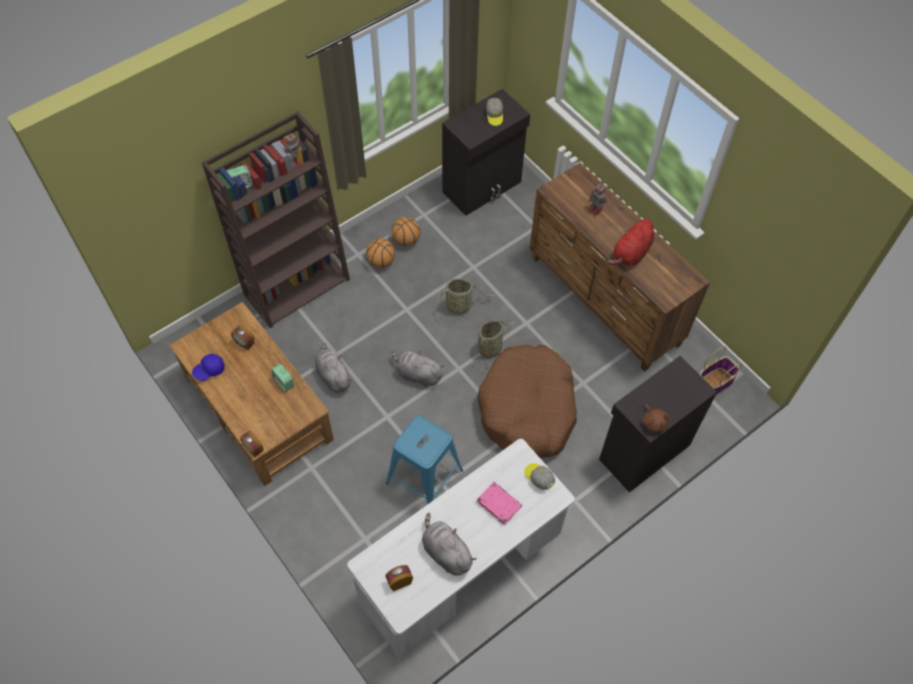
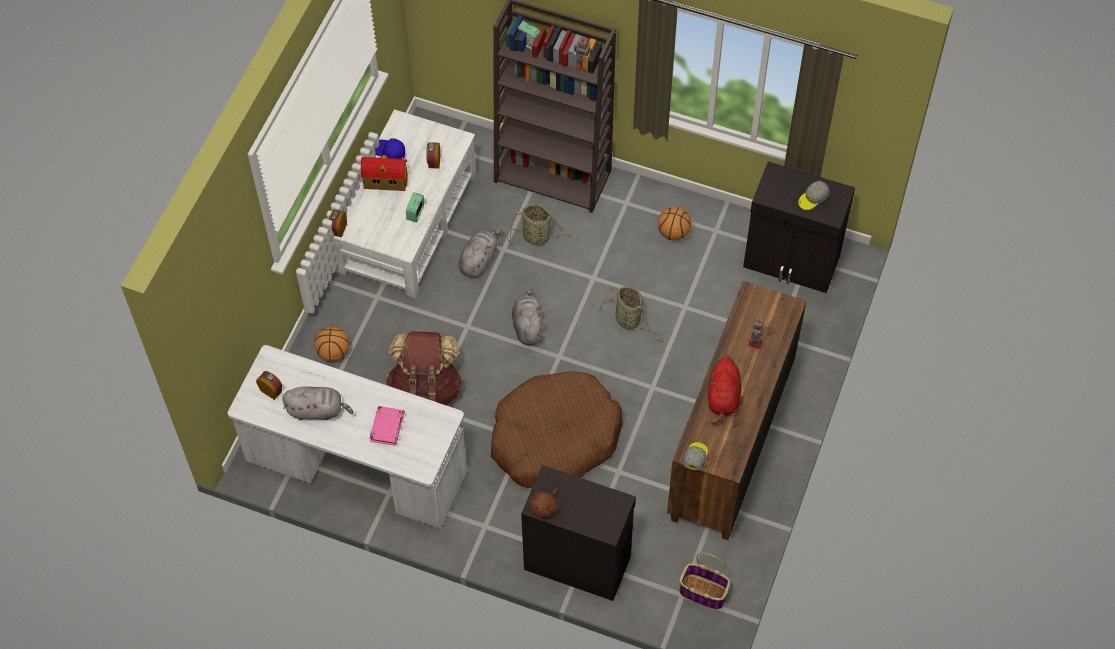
camera: 60 degrees right, 0 degrees up
brown coffee table [169,302,334,486] -> white coffee table [333,109,476,298]
basketball [366,238,395,268] -> basketball moved to [314,326,349,361]
blue stool [386,416,463,504] -> brown backpack [386,331,463,406]
grey plush toy [422,513,476,576] -> grey plush toy turned 75 degrees clockwise [282,386,353,420]
basket [473,321,514,370] -> basket moved to [507,204,578,245]
cap [524,463,555,490] -> cap moved to [683,442,708,471]
red plush toy [607,218,654,265] -> red plush toy turned 90 degrees counterclockwise [708,356,741,424]
none -> toy house [361,155,408,191]

